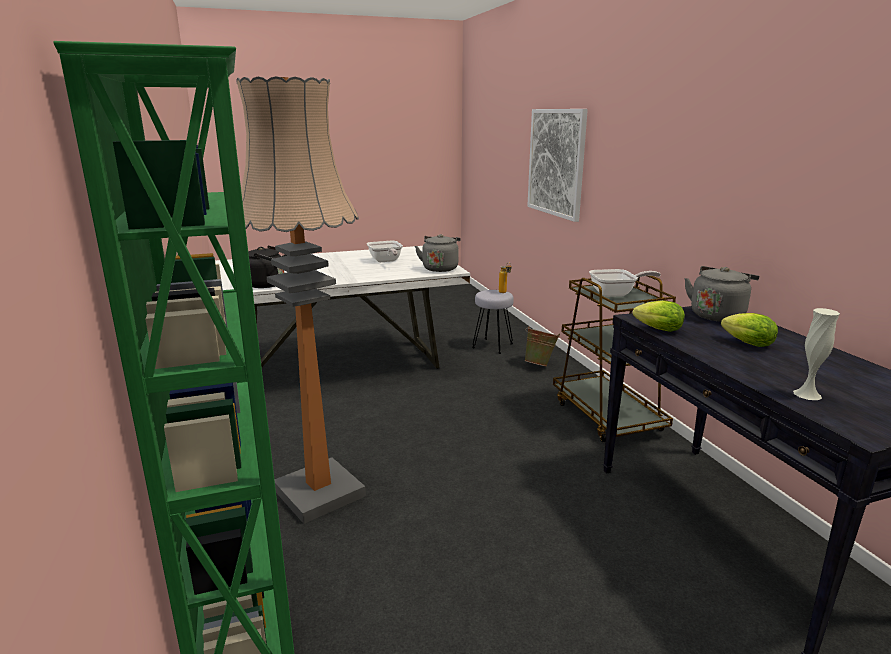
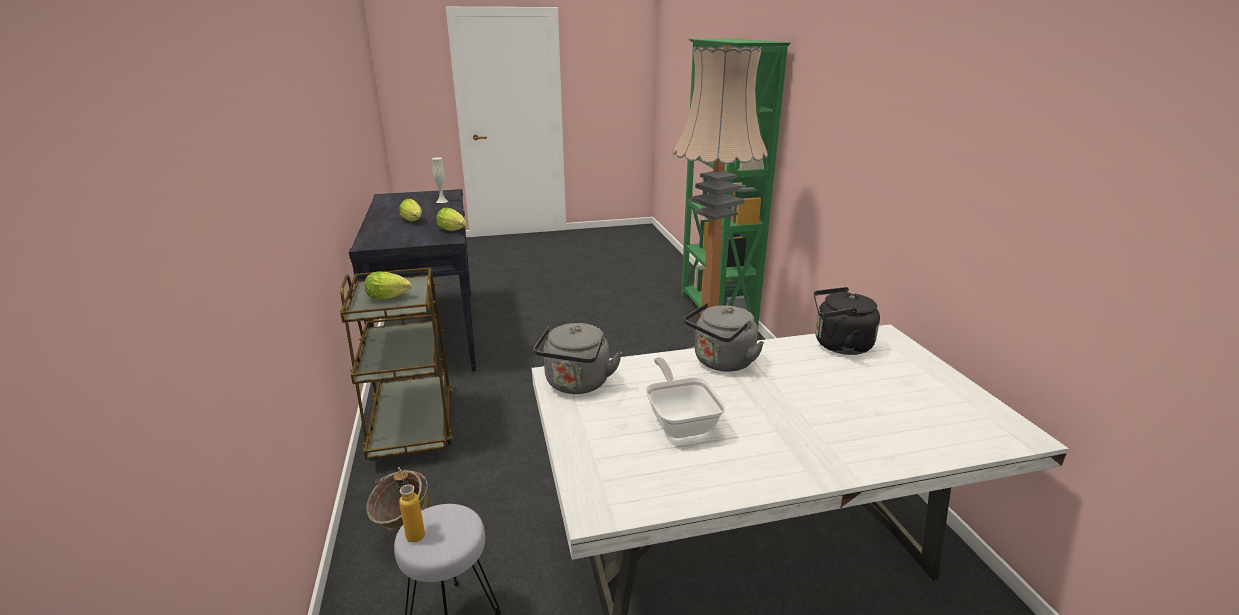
camera: 175 degrees left, 5 degrees up
picture [527,109,588,222] -> none
frying pan [589,269,661,297] -> lettuce [364,271,412,299]
grey kettle [684,266,759,322] -> grey kettle moved to [684,303,764,372]

